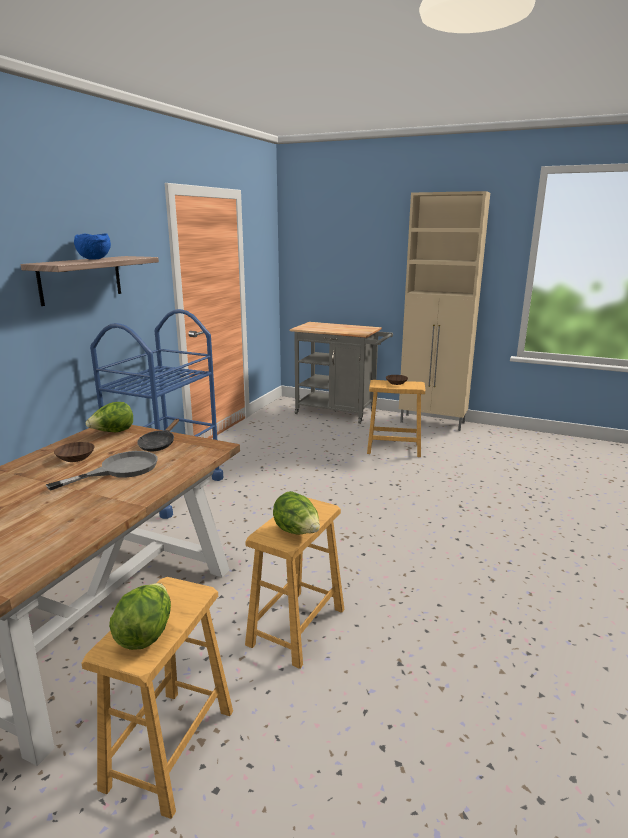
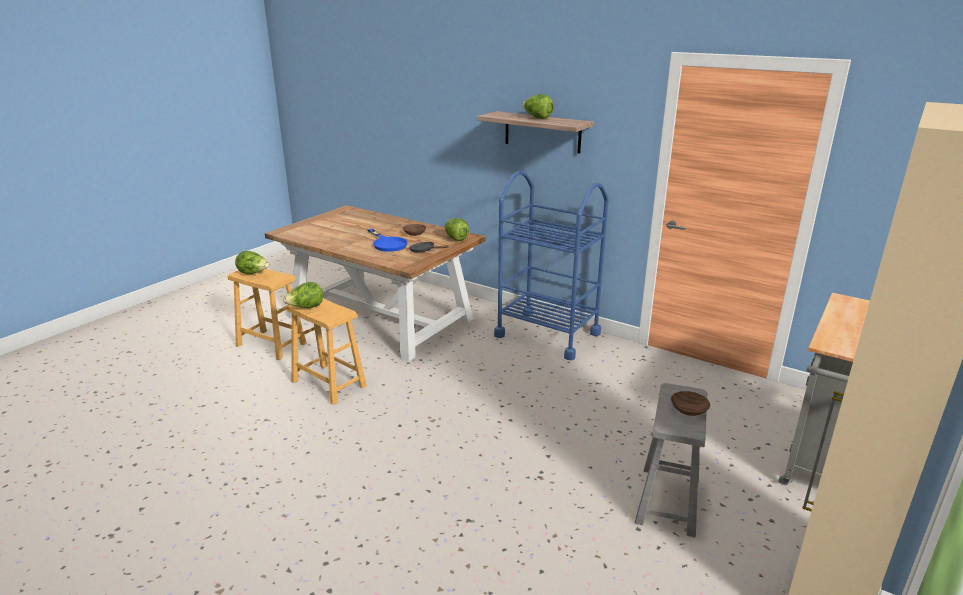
camera: 100 degrees right, 5 degrees up
grey frying pan [46,451,158,490] -> blue frying pan [368,229,408,252]
blue bowl [74,233,111,260] -> lettuce [522,94,554,119]
brown stool [367,380,425,457] -> grey stool [635,383,707,538]

